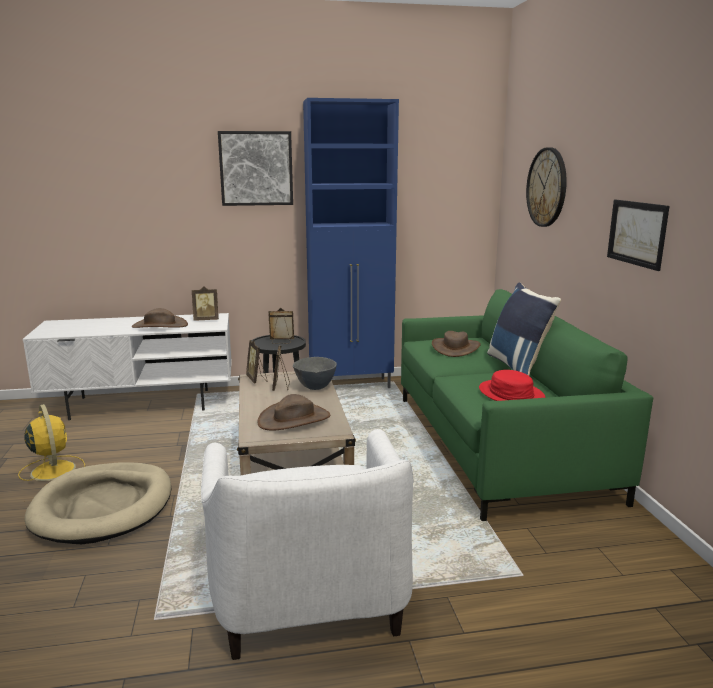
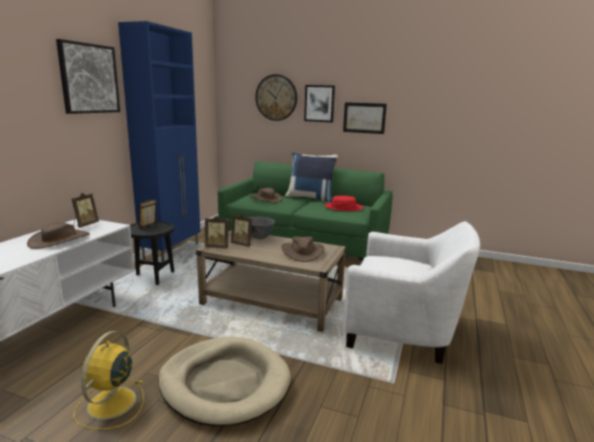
camera: 60 degrees left, 0 degrees up
yellow fan [18,404,85,481] -> yellow fan turned 75 degrees counterclockwise [74,331,144,430]
none -> picture [304,85,335,123]

